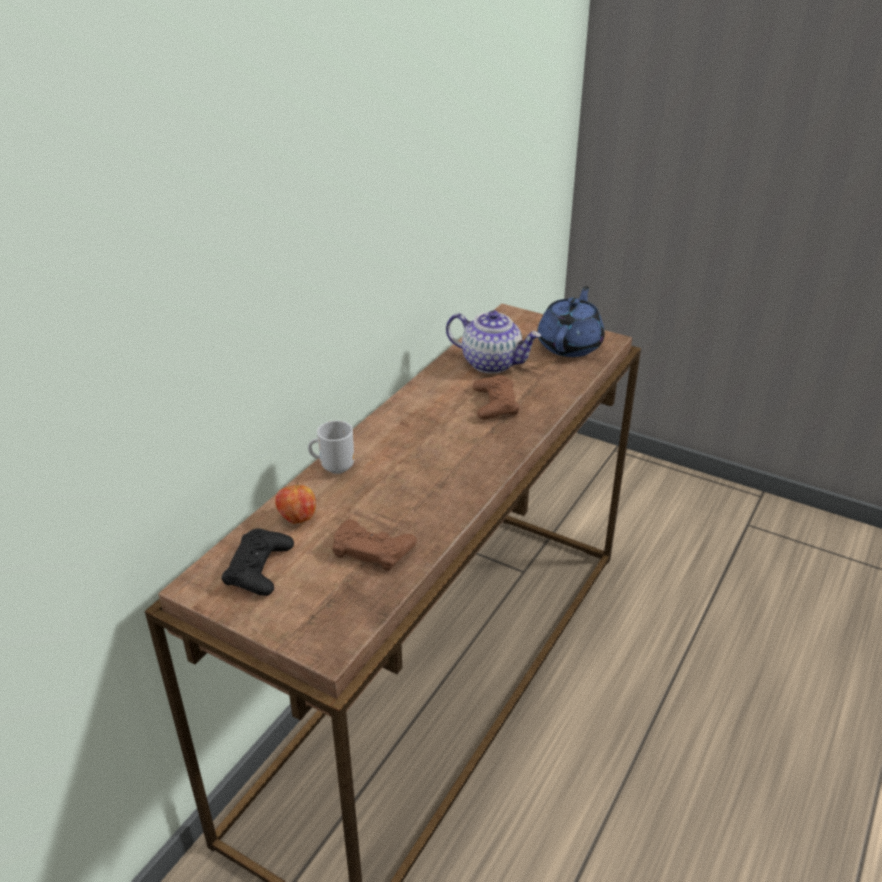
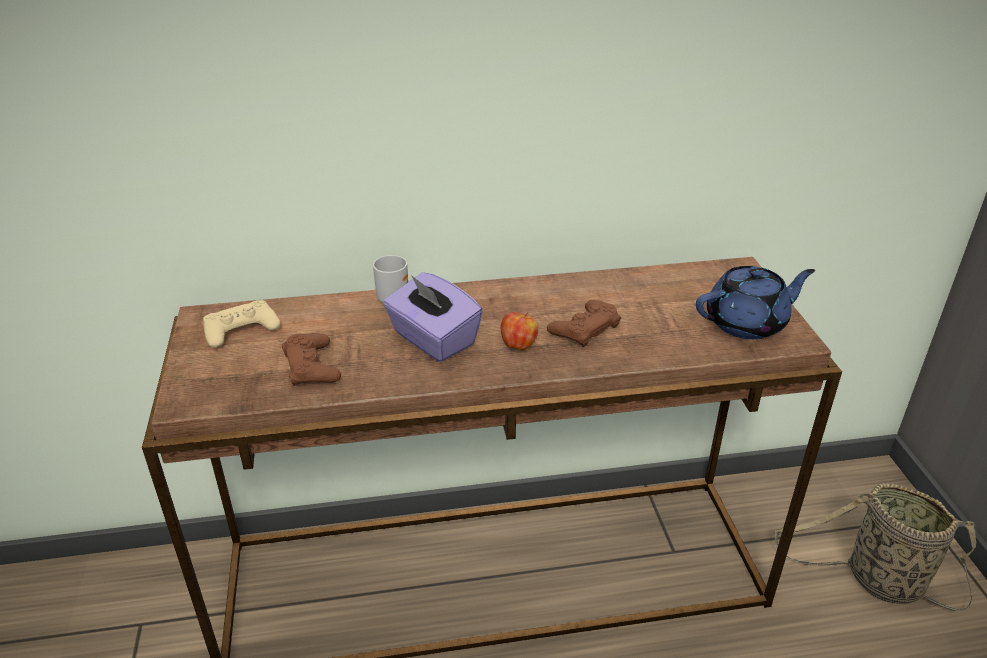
camera: 50 degrees right, 0 degrees up
black game controller [222,528,294,596] -> beige game controller [203,300,280,348]
apple [275,482,316,524] -> apple moved to [501,312,538,350]
teapot [446,310,541,374] -> none
none -> purple tissue box [383,272,483,362]
none -> basket [775,483,976,611]

